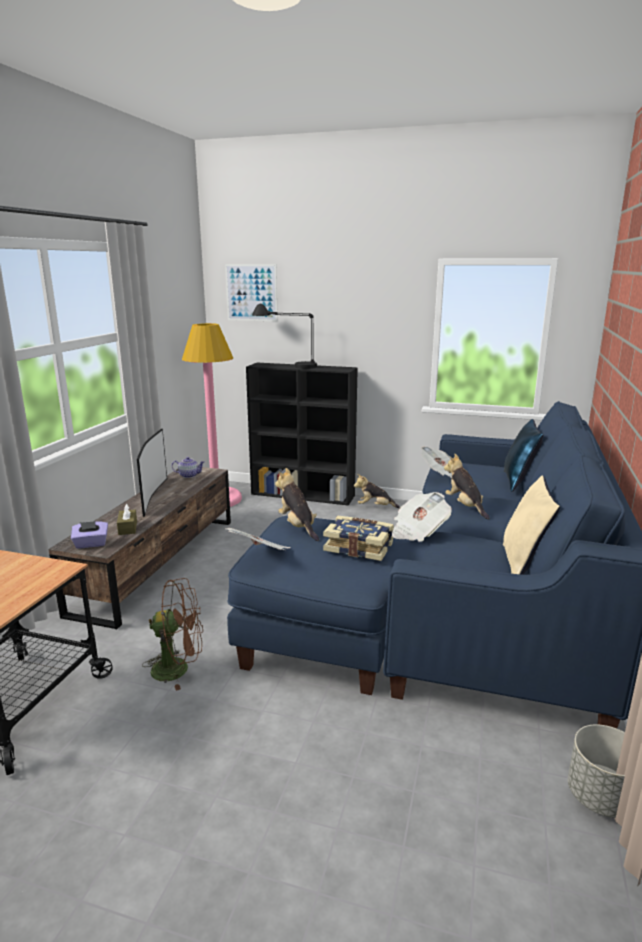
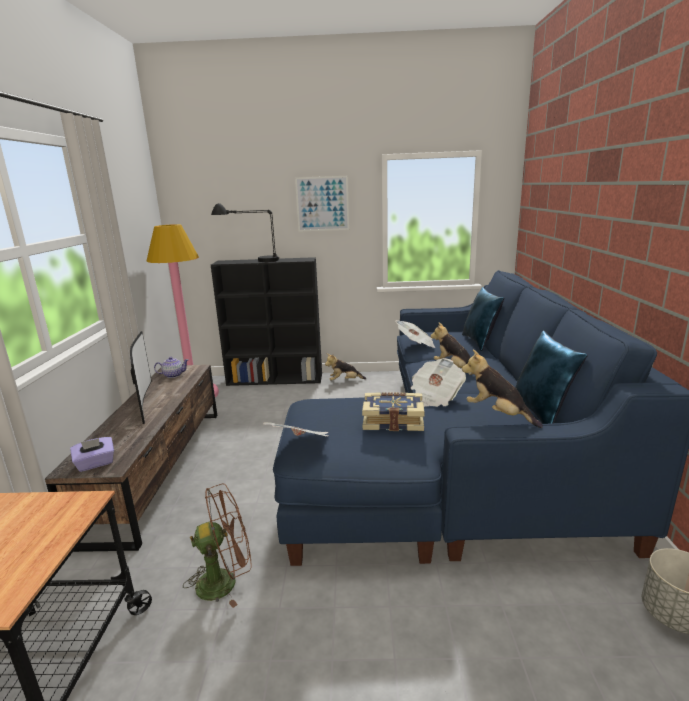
camera: 15 degrees left, 0 degrees up
brown tissue box [117,504,137,535] -> none
picture [225,264,278,321] -> picture moved to [295,176,349,232]
plush toy [275,468,319,541] -> plush toy moved to [462,350,543,428]
beige pillow [503,476,560,575] -> blue pillow [515,330,588,424]

